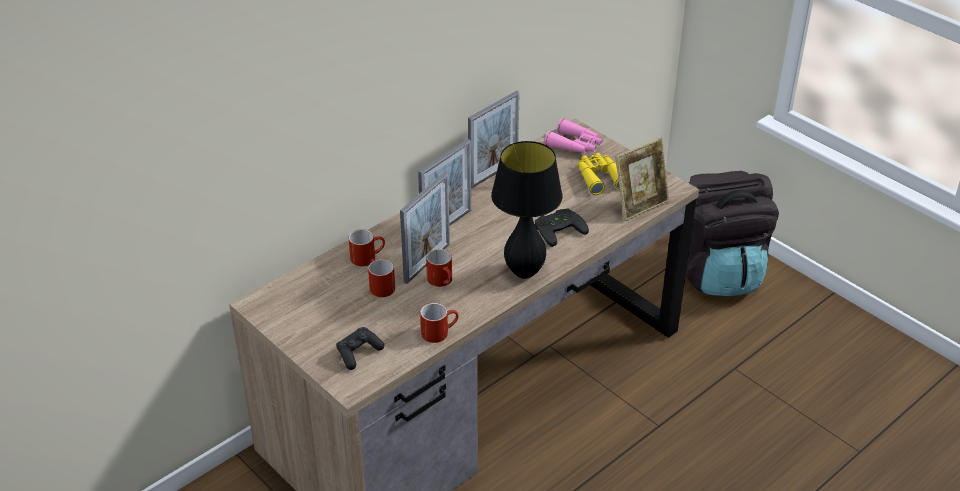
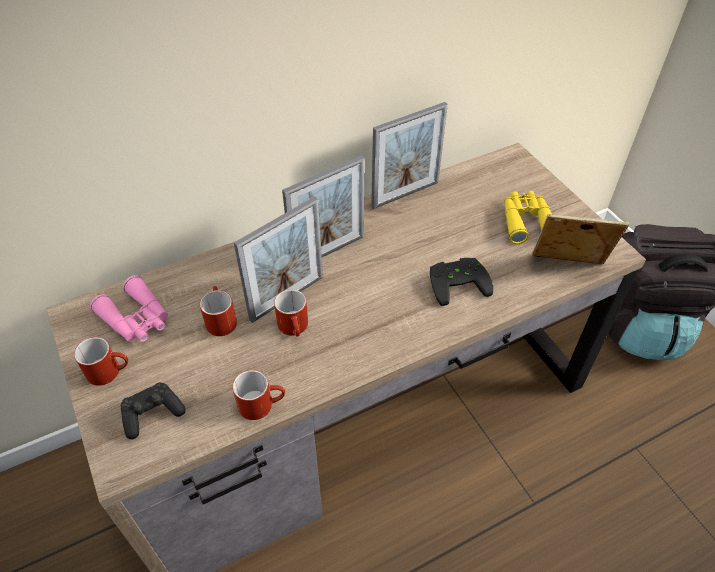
camera: 15 degrees right, 10 degrees up
red mug [349,229,385,266] -> red mug moved to [74,337,128,386]
black table lamp [491,141,562,279] -> none
pink binoculars [544,118,603,154] -> pink binoculars moved to [90,275,168,342]
picture frame [616,138,670,221] -> picture frame turned 150 degrees counterclockwise [532,214,629,265]

